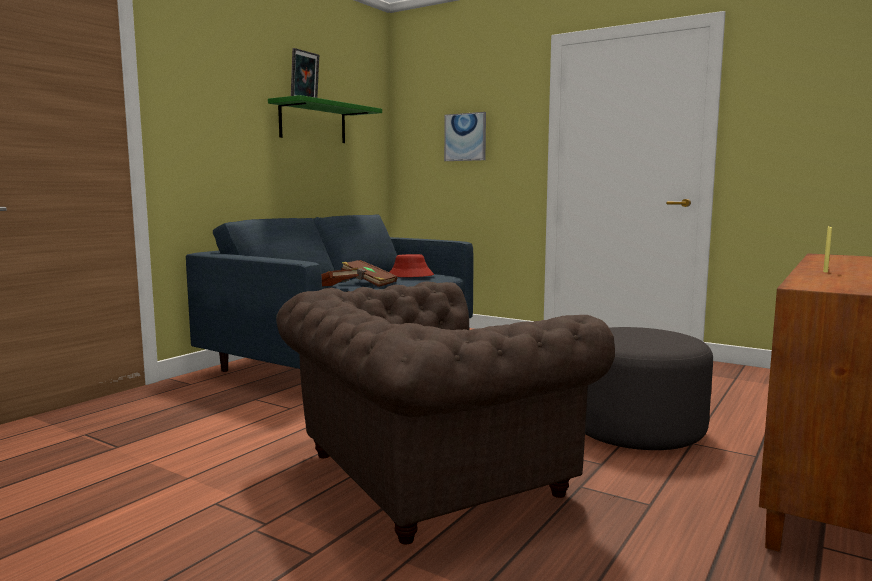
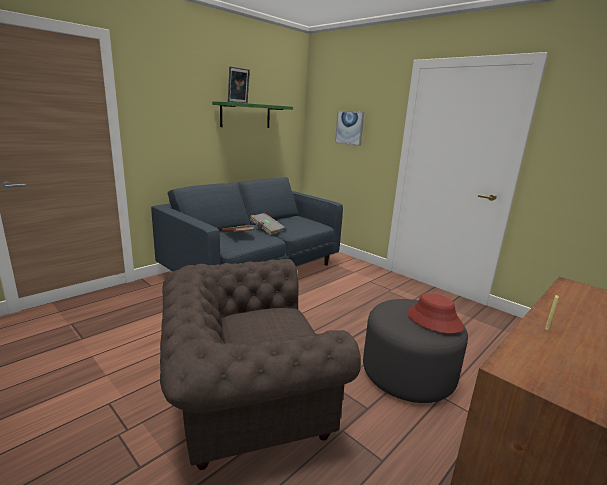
camera: 10 degrees right, 10 degrees up
brown book [341,260,398,287] -> grey book [250,213,285,235]
red hat [389,254,434,277] -> red hat moved to [407,293,464,333]

